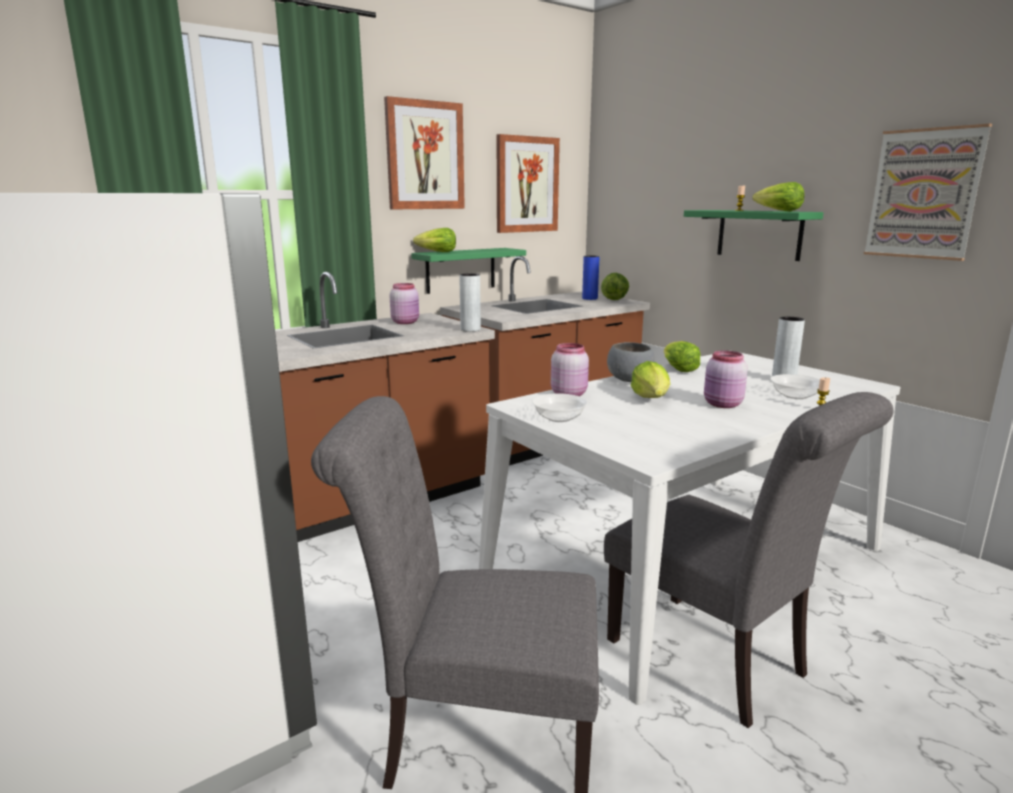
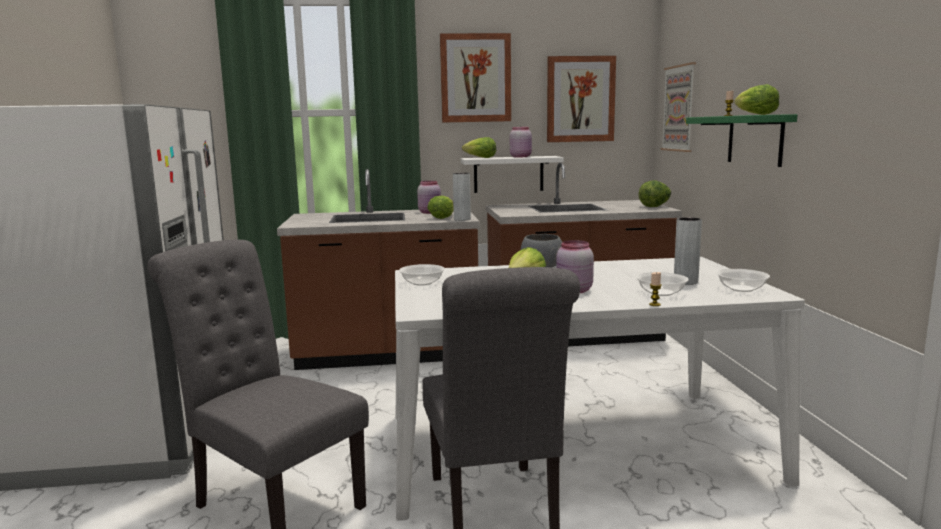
camera: 30 degrees right, 5 degrees down
green shelf [411,248,526,294] -> white shelf [461,156,564,193]
pink jar [551,343,589,396] -> pink jar moved to [510,127,532,157]
blue vase [582,255,599,300] -> none
lettuce [664,341,700,372] -> lettuce moved to [427,196,454,219]
picture [864,124,992,261] -> picture moved to [661,62,696,152]
none -> bowl [716,269,770,292]

